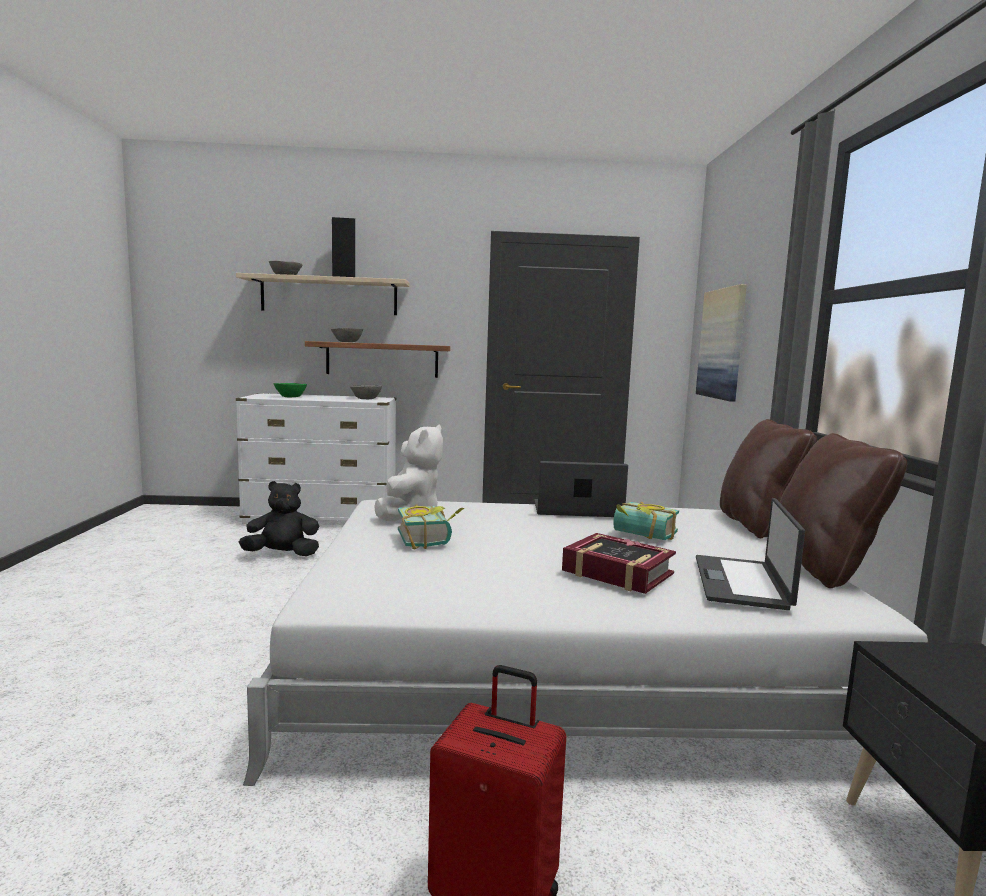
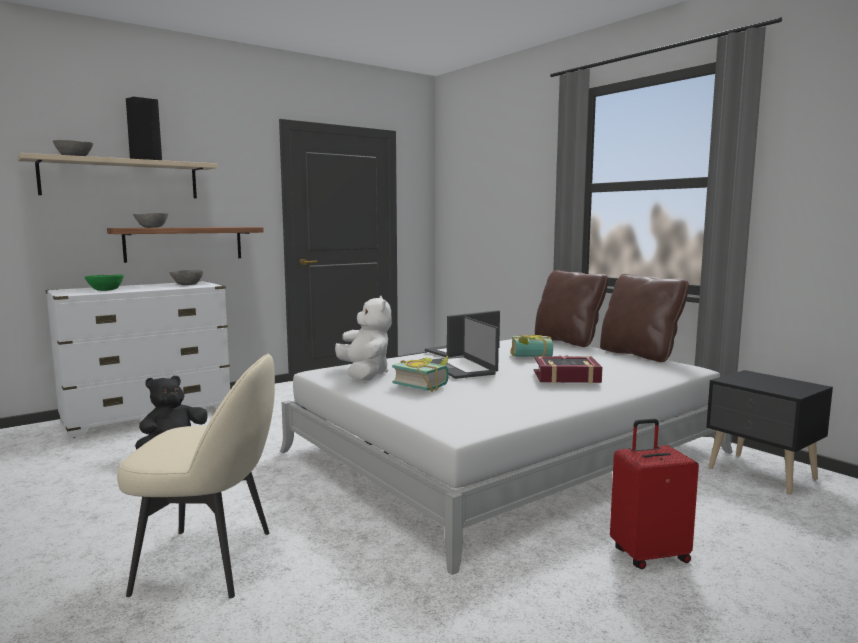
camera: 35 degrees left, 0 degrees up
picture [696,284,747,402] -> none
laptop [696,498,805,610] -> laptop moved to [431,316,499,379]
none -> beige chair [117,354,275,598]

